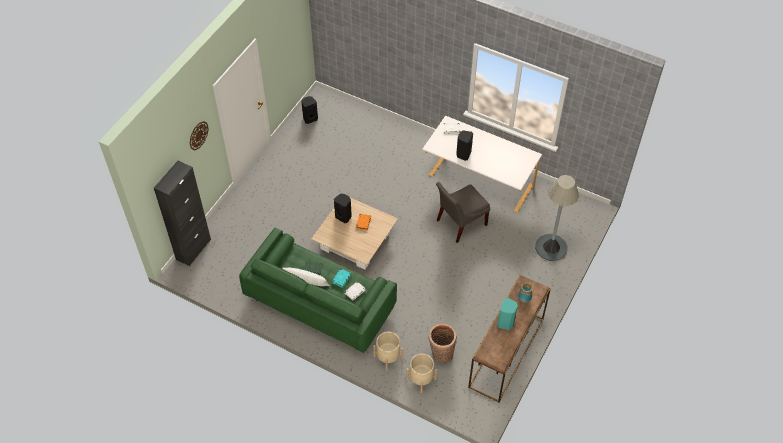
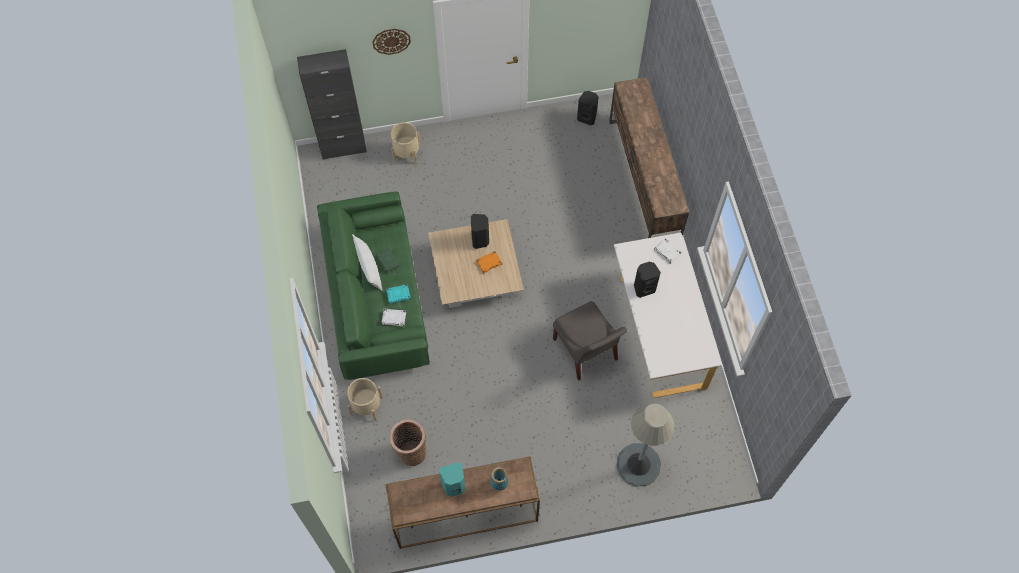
camera: 50 degrees right, 10 degrees up
beige planter [406,353,437,393] -> beige planter moved to [391,122,420,164]
grey chair [436,182,490,243] -> grey chair turned 135 degrees counterclockwise [553,301,627,381]
none -> brown tv stand [609,77,689,238]

